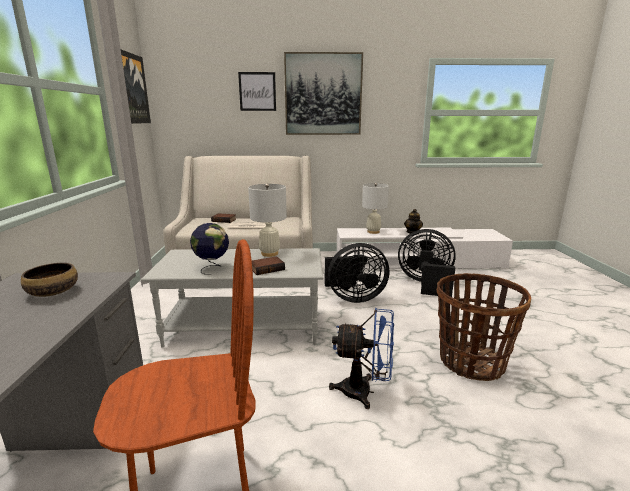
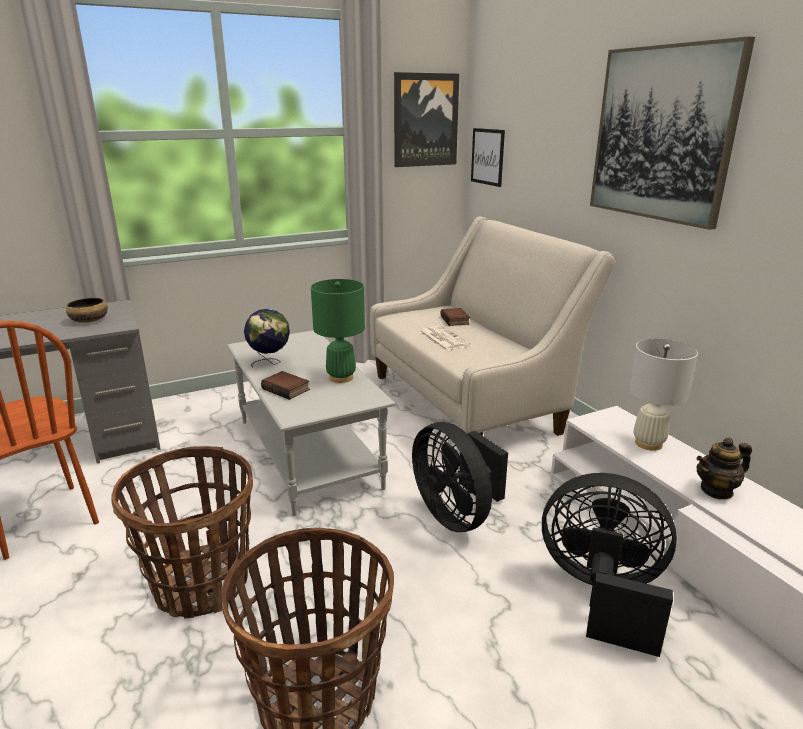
camera: 65 degrees right, 5 degrees up
picture [238,72,276,111] -> picture moved to [471,128,505,187]
white table lamp [248,184,287,257] -> green table lamp [311,279,365,383]
blue fan [329,307,394,409] -> basket [111,446,253,619]
black fan [398,229,456,297] -> black fan turned 60 degrees counterclockwise [542,473,677,657]

